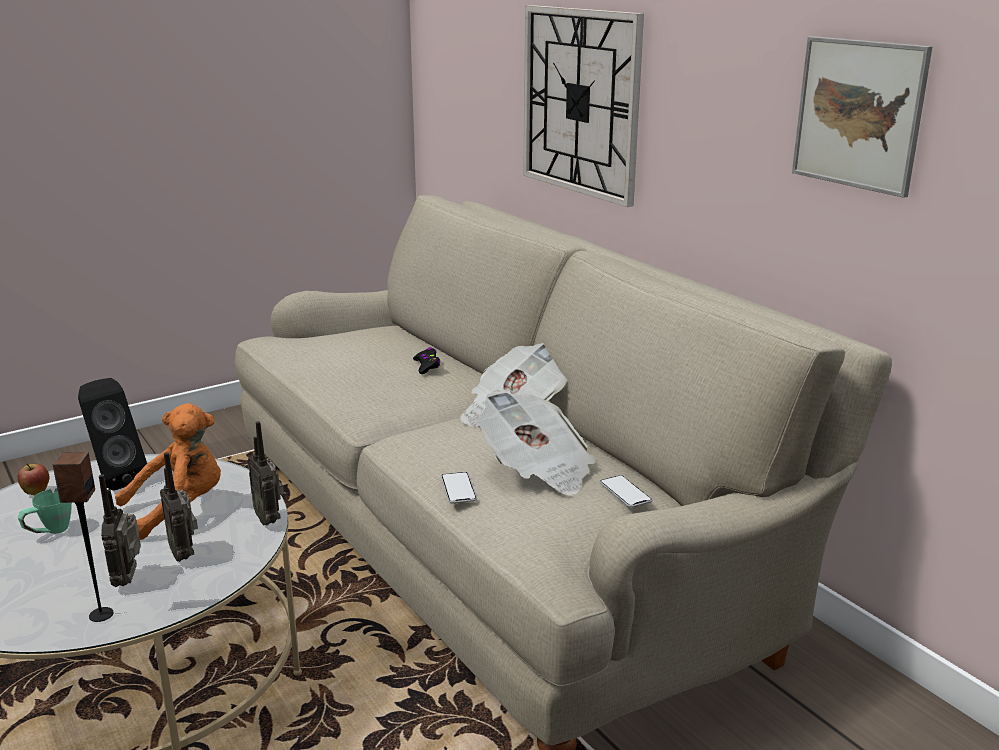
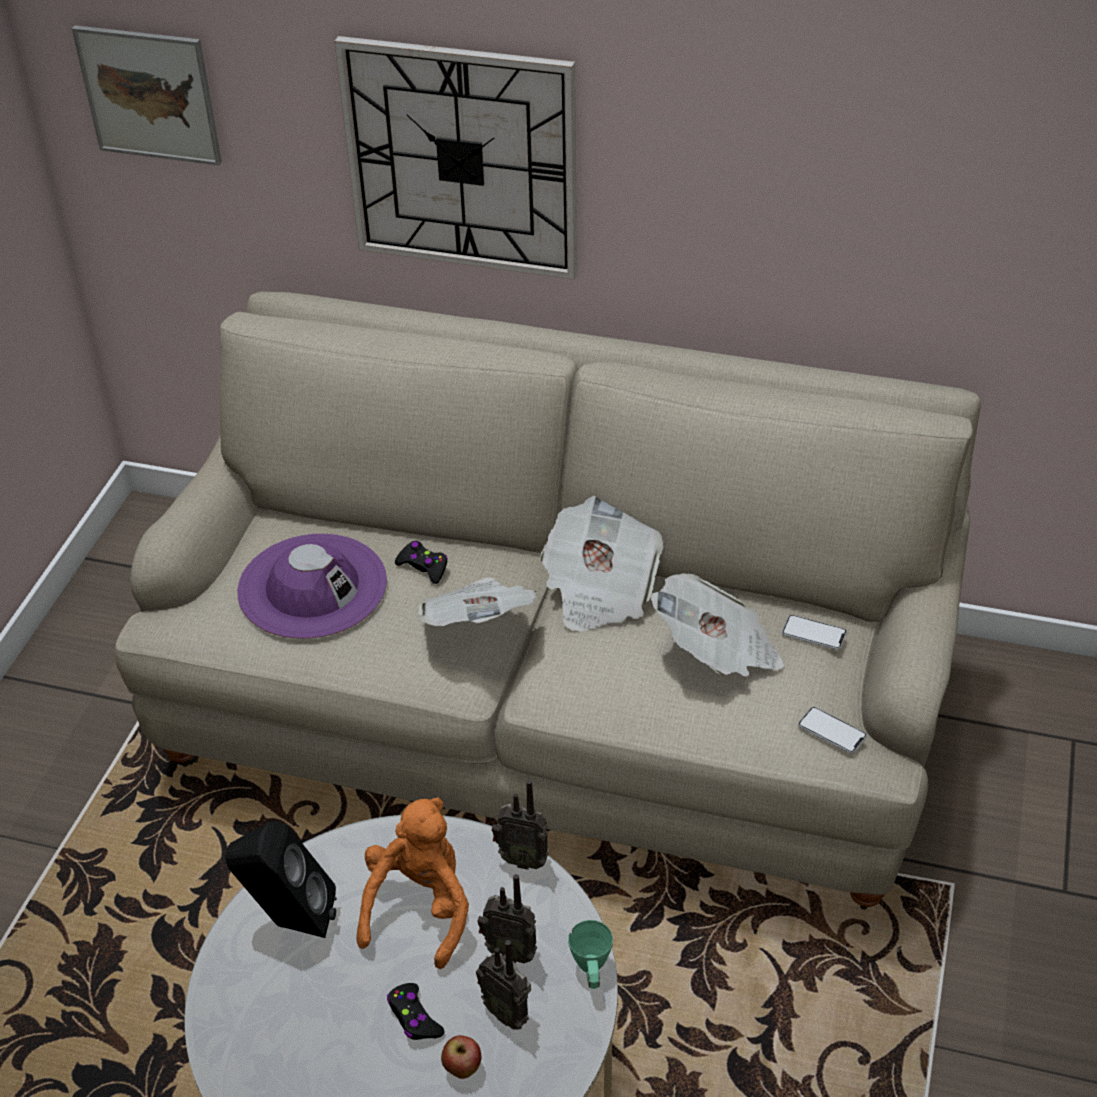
camera: 40 degrees left, 20 degrees up
apple [17,464,49,495] -> apple moved to [441,1035,481,1079]
green mug [18,488,72,534] -> green mug moved to [568,920,613,989]
speaker [52,452,113,622] -> none
phone [441,472,477,503] -> phone moved to [798,707,867,754]
picture [792,36,932,198] -> picture moved to [72,25,222,165]
none -> purple hat [237,534,387,639]
none -> black game controller [387,983,444,1040]
none -> newspaper [418,577,537,626]

